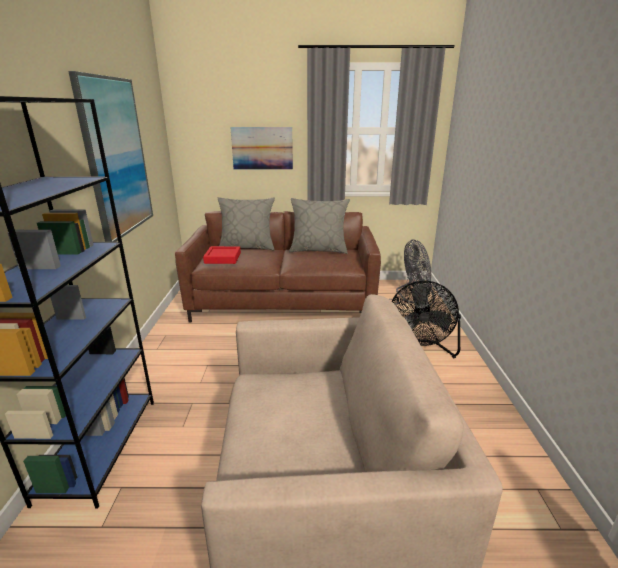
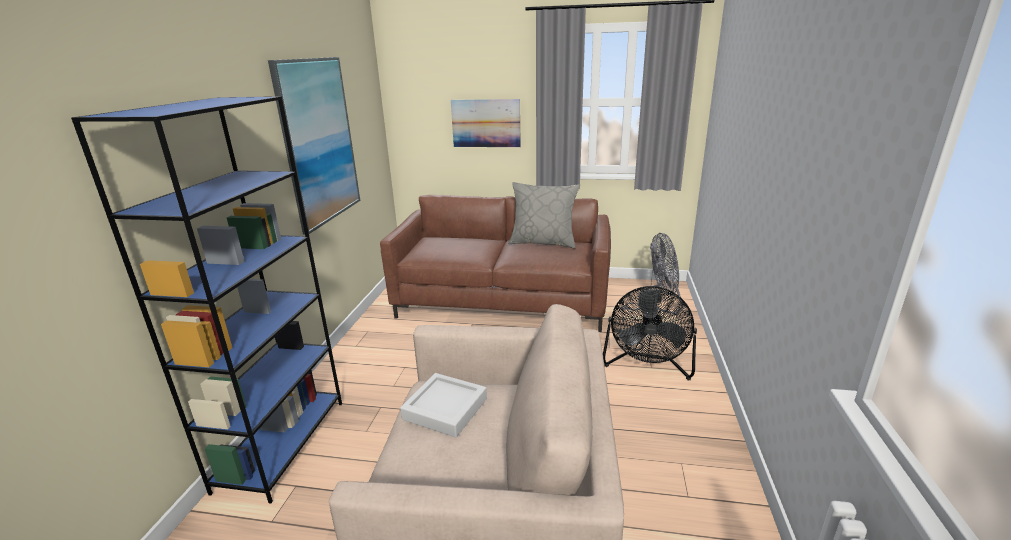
camera: 10 degrees right, 0 degrees up
red tray [203,246,241,264] -> none
grey pillow [218,197,275,250] -> none
none -> grey tray [400,373,487,437]

